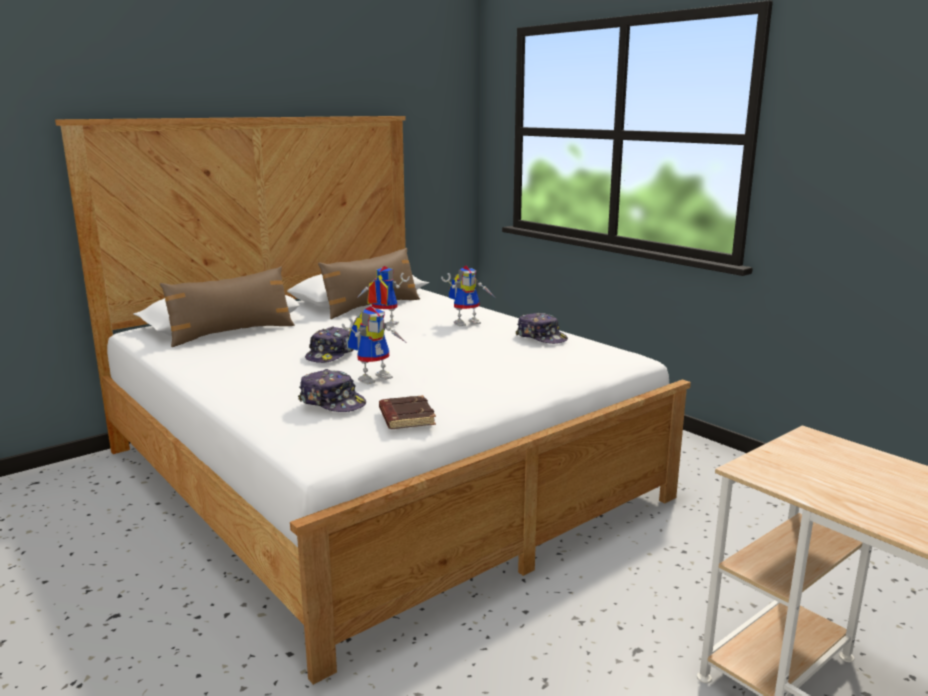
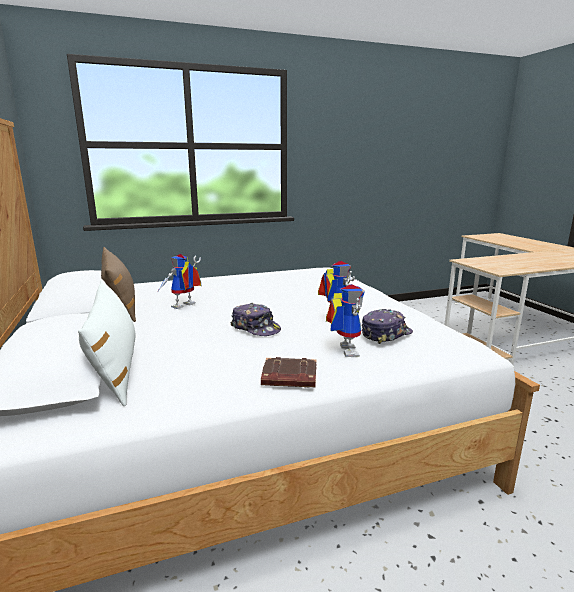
camera: 70 degrees left, 0 degrees up
brown pillow [160,266,295,347] -> white pillow [78,279,135,406]
brown book [379,395,436,429] -> brown book moved to [261,357,317,387]
toy robot [441,266,494,326] -> toy robot moved to [326,284,365,357]
cap [515,312,568,344] -> none

